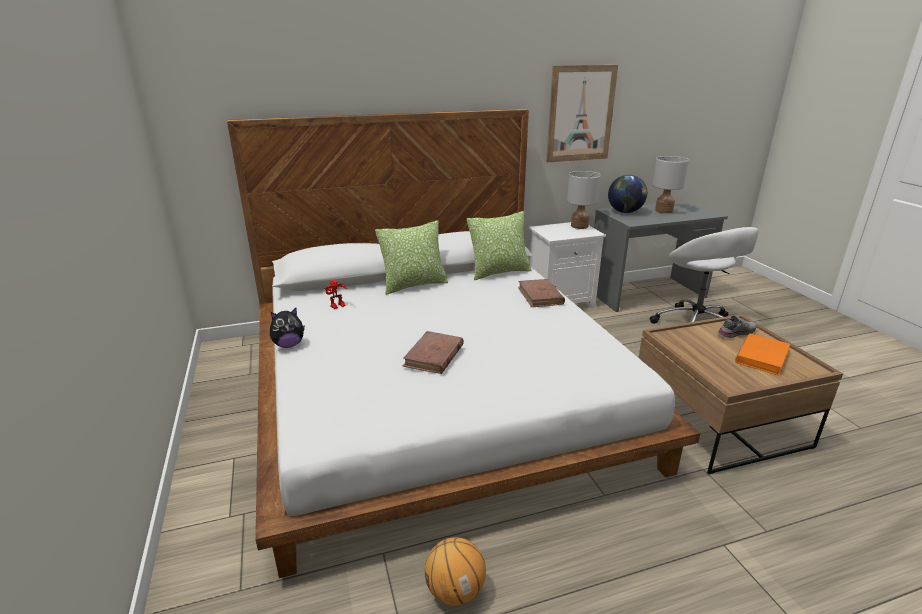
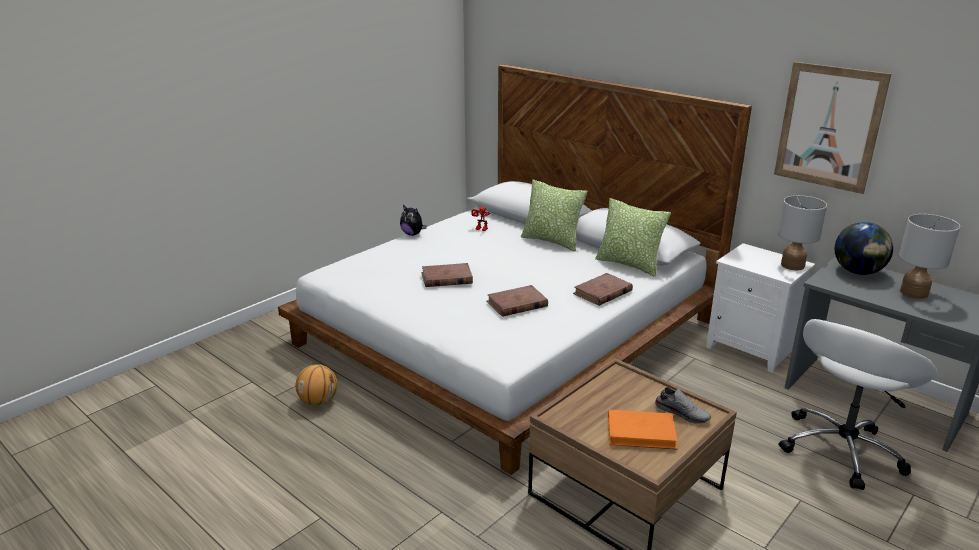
camera: 60 degrees right, 0 degrees up
none -> brown book [486,285,548,317]

